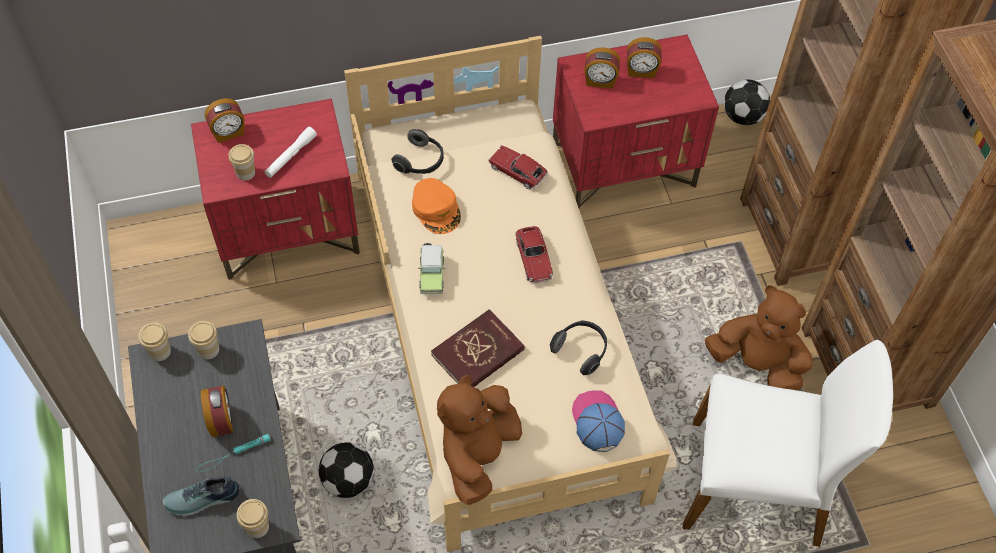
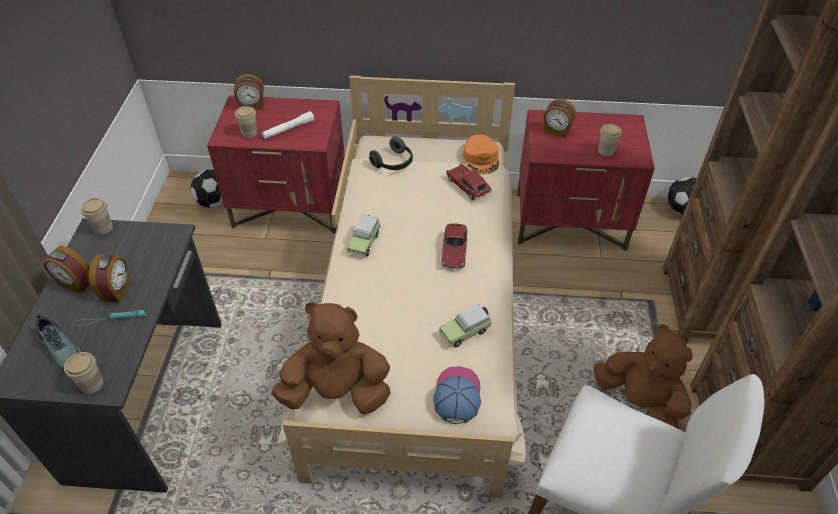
camera: 20 degrees right, 10 degrees down
shoe [163,477,239,516] -> shoe turned 135 degrees counterclockwise [36,314,81,372]
cup [188,321,219,359] -> cup moved to [598,124,622,156]
football [319,442,374,498] -> football moved to [191,170,223,208]
orange cap [412,178,461,234] -> orange cap moved to [463,134,499,175]
red book [431,309,525,387] -> none
brown plush toy [437,375,522,505] -> brown plush toy turned 45 degrees clockwise [271,302,391,414]
headphones [550,321,607,375] -> toy car [439,304,492,347]
alarm clock [627,37,661,78] -> alarm clock moved to [43,246,90,293]

